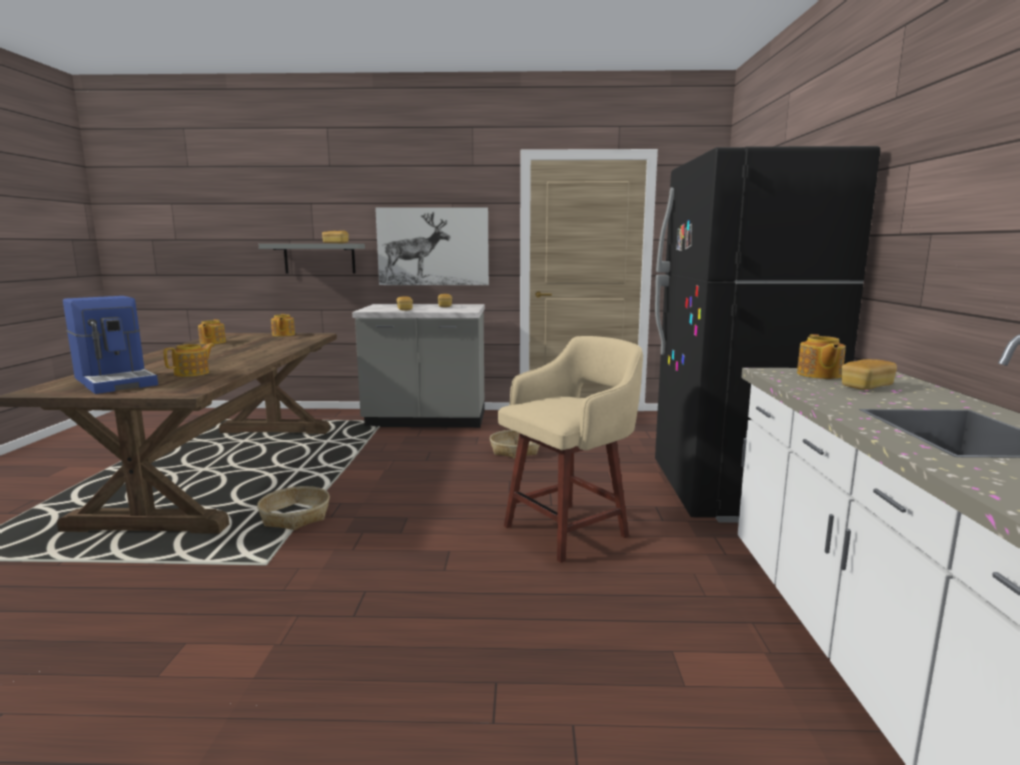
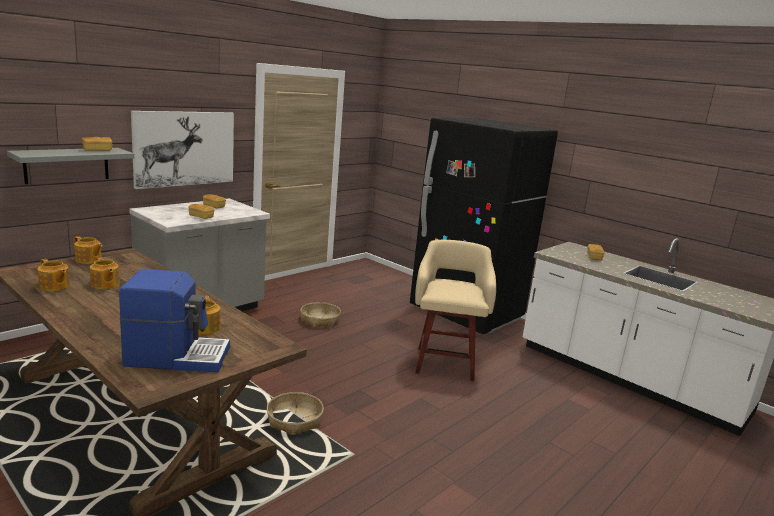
camera: 50 degrees left, 5 degrees up
teapot [797,334,846,379] -> teapot moved to [90,257,120,289]

